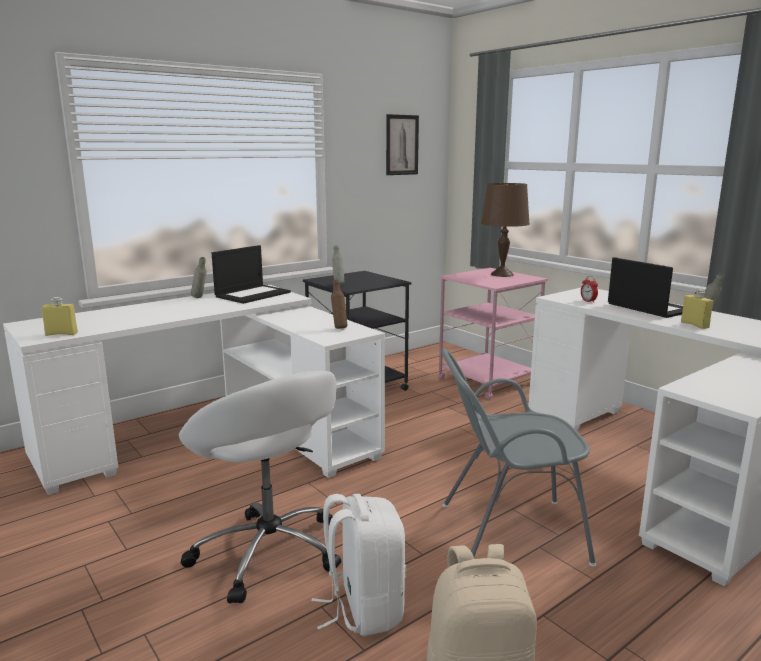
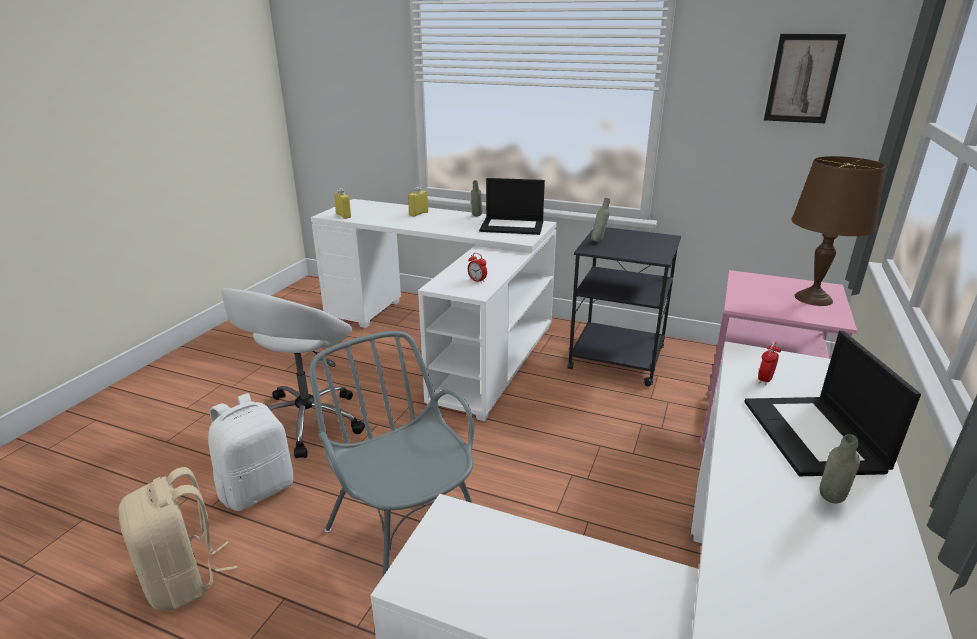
camera: 60 degrees right, 10 degrees up
brown bottle [331,280,347,329] -> alarm clock [468,253,487,283]
laptop [608,257,683,318] -> laptop turned 150 degrees clockwise [744,331,921,476]
yellow bottle [681,290,713,329] -> yellow bottle moved to [408,187,428,217]

